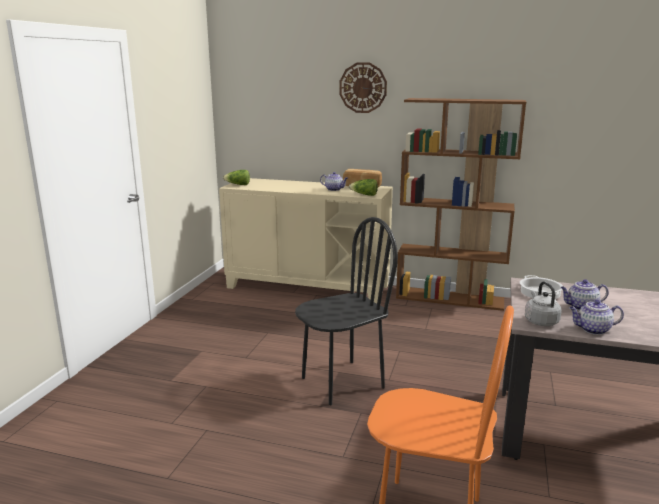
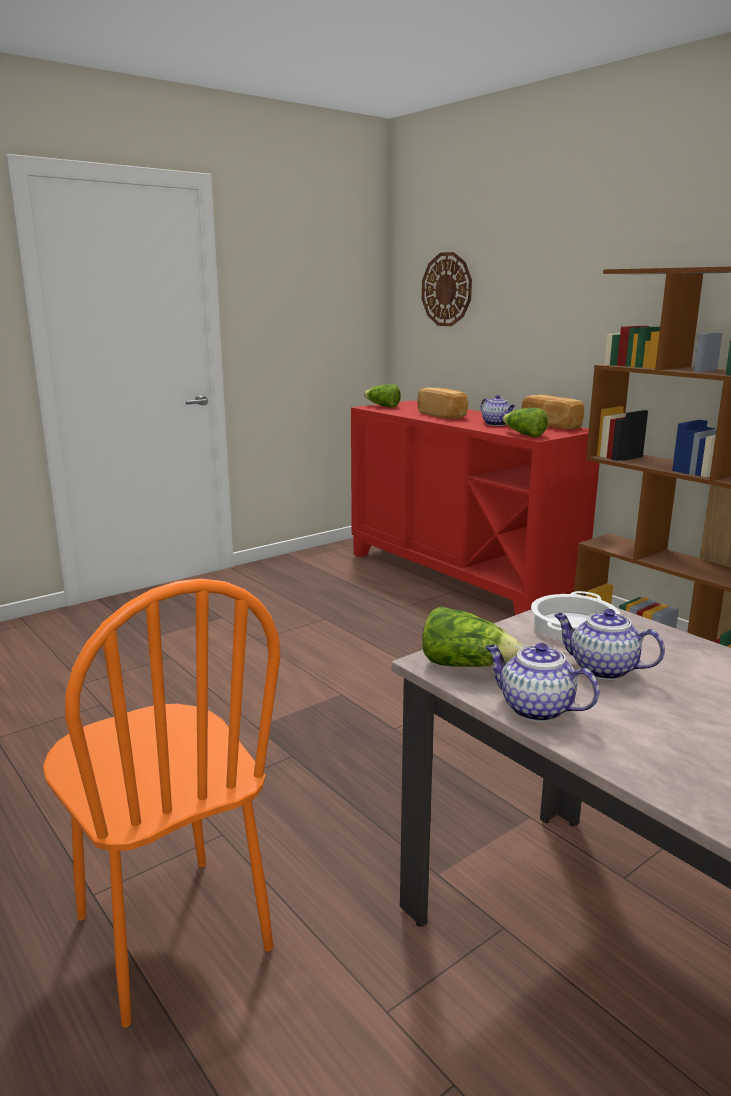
camera: 35 degrees right, 0 degrees up
beige cabinet [219,178,393,304] -> red cabinet [351,400,600,615]
black chair [295,217,398,405] -> none
wall clock [339,62,387,113] -> wall clock moved to [422,252,472,326]
grey kettle [525,282,562,326] -> lettuce [422,606,523,667]
none -> bread [417,388,468,419]

